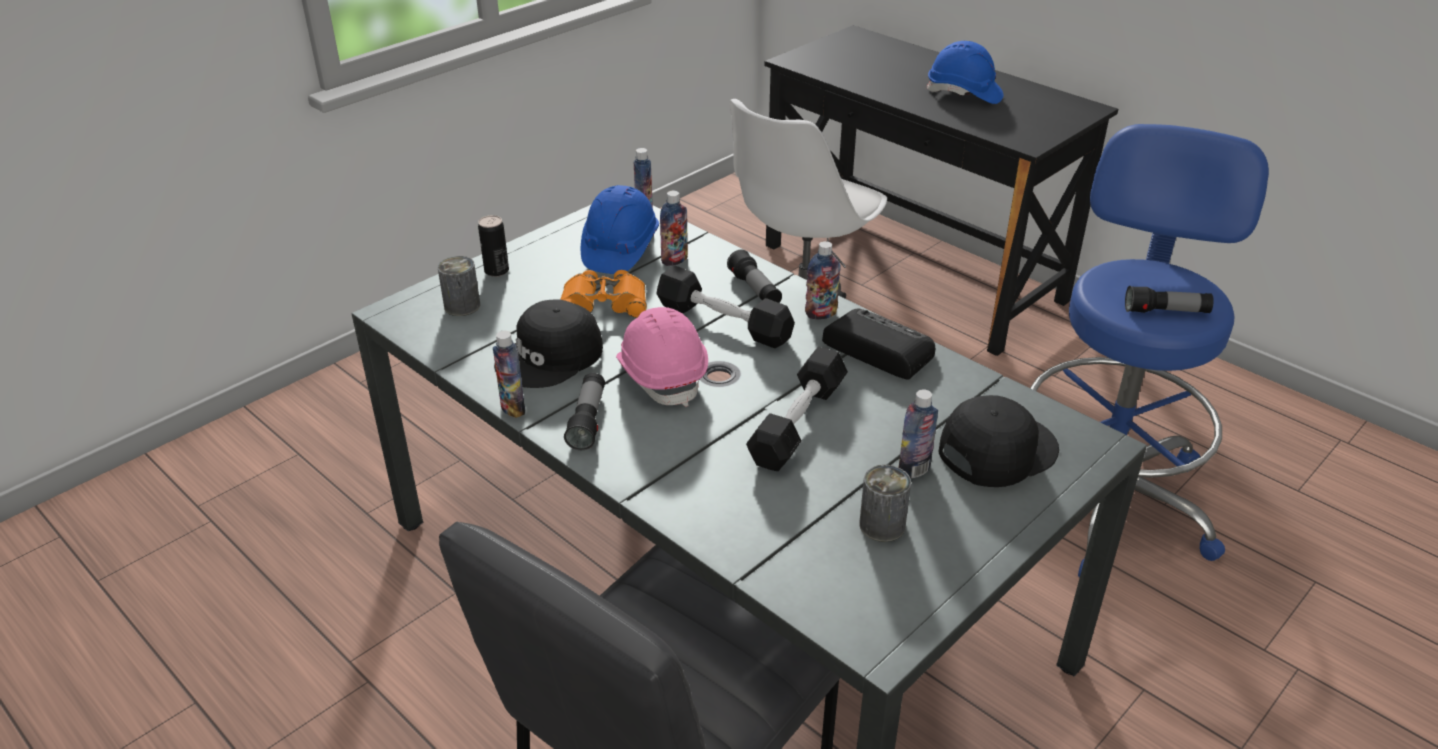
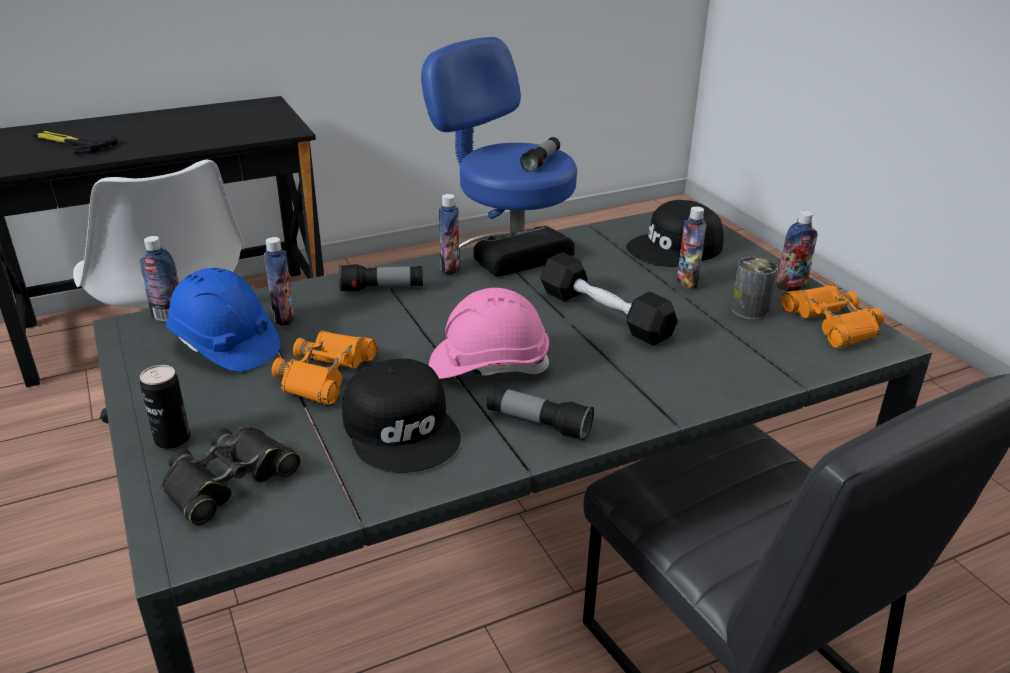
camera: 70 degrees left, 5 degrees down
can [437,256,480,316] -> black binoculars [161,427,301,526]
bottle [493,331,525,418] -> bottle moved to [776,211,818,291]
black dumbbell [657,265,795,348] -> none
blue hard hat [927,41,1003,104] -> none
black cap [939,395,1059,487] -> black cap turned 105 degrees counterclockwise [626,200,724,267]
none -> hammer [32,130,118,154]
none -> orange binoculars [781,285,884,349]

